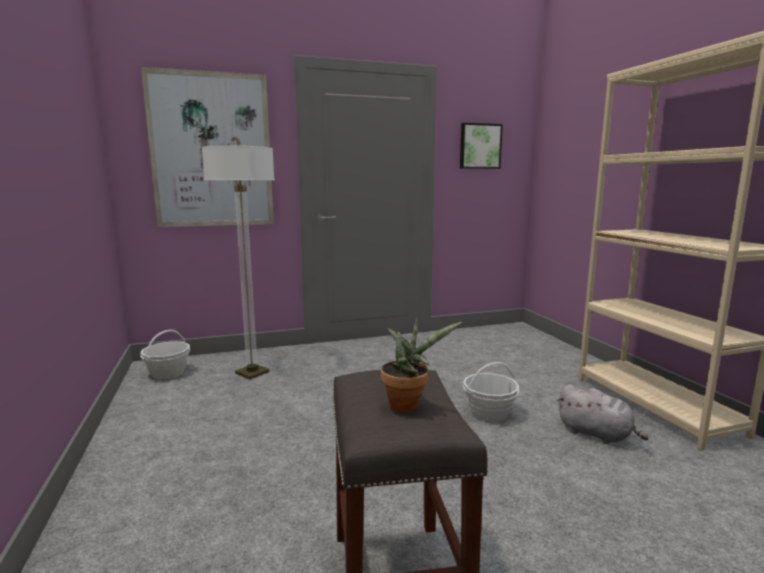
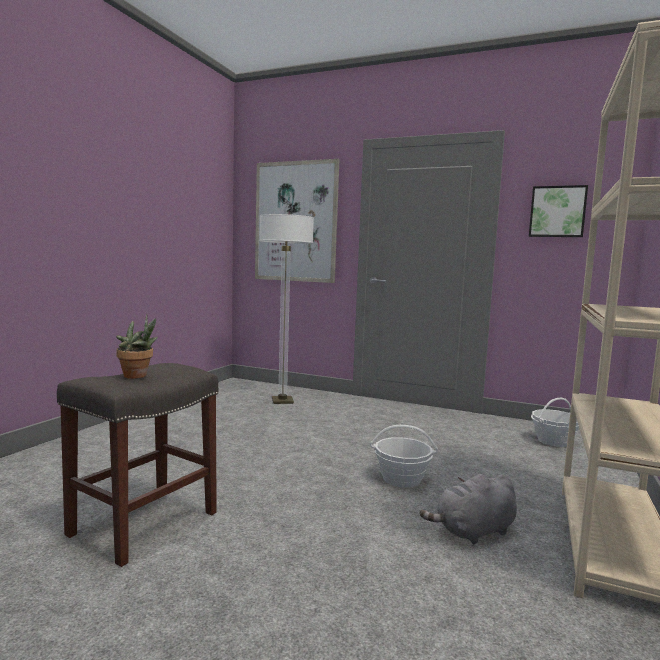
camera: 40 degrees right, 5 degrees down
basket [140,330,190,379] -> basket moved to [531,398,579,447]
grey plush toy [557,385,648,444] -> grey plush toy turned 75 degrees clockwise [420,474,517,544]

